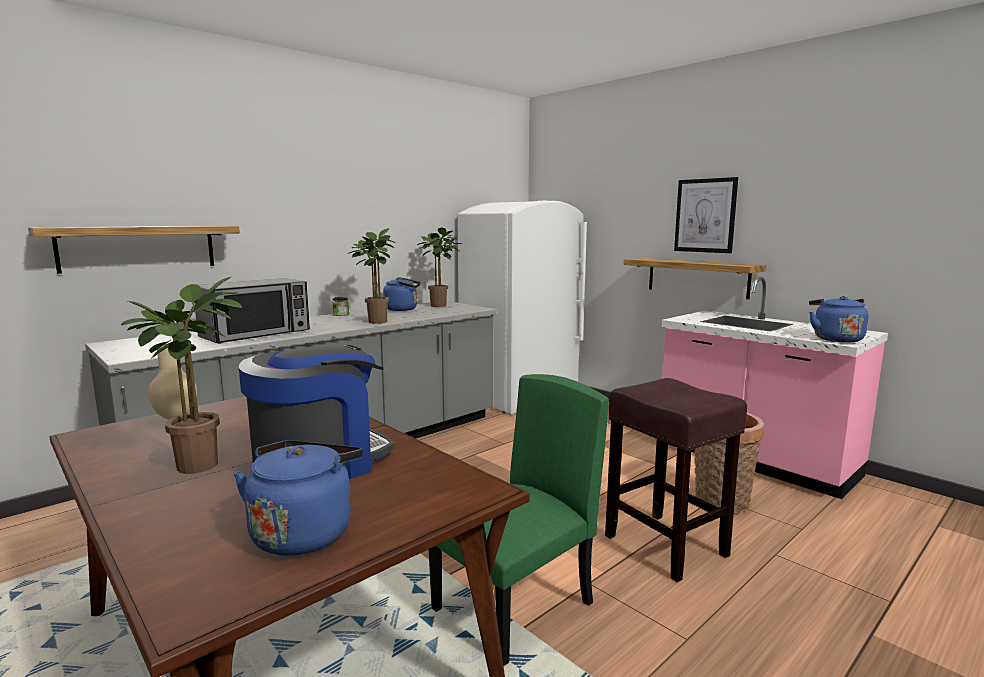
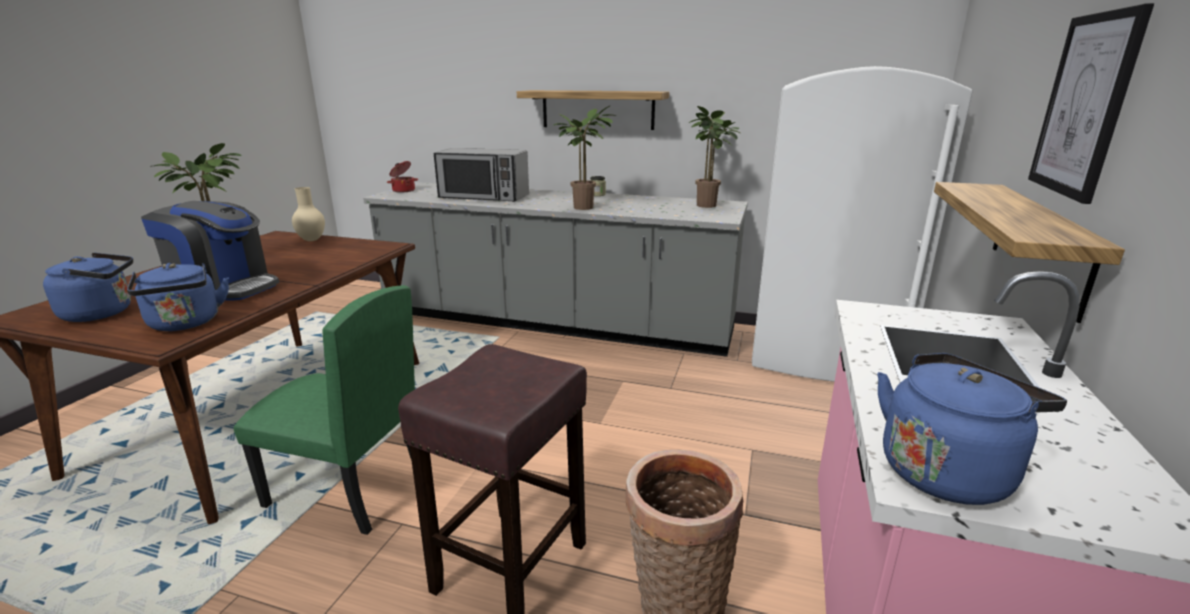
camera: 60 degrees right, 10 degrees up
shelf [28,226,240,274] -> shelf moved to [517,90,669,130]
blue kettle [383,277,421,311] -> blue kettle moved to [127,263,229,331]
none -> cooking pot [387,161,418,193]

